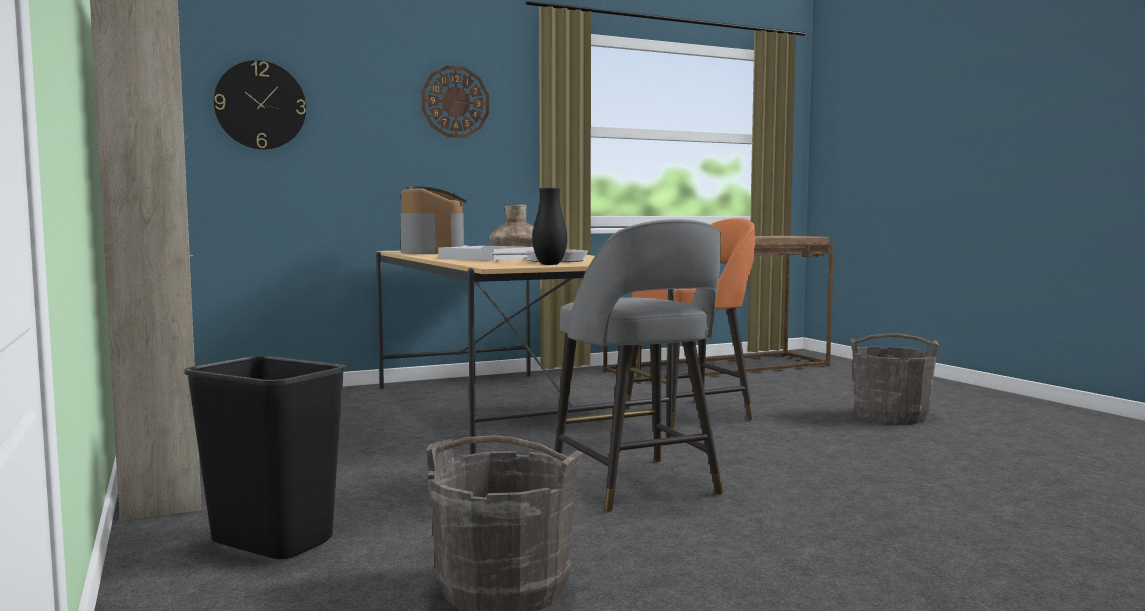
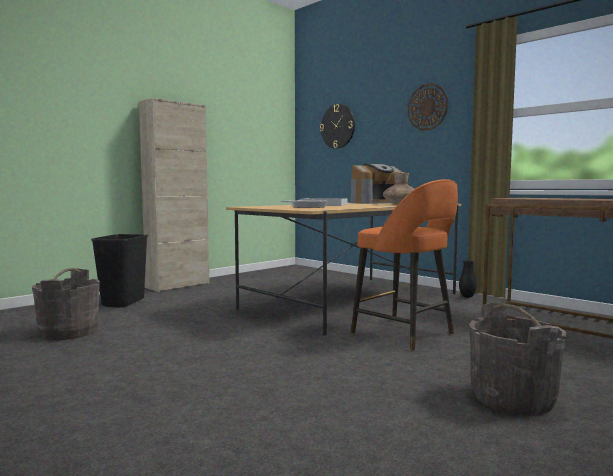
camera: 70 degrees right, 0 degrees up
black vase [532,188,567,265] -> black vase moved to [459,260,477,298]
grey stool [555,219,723,513] -> none

